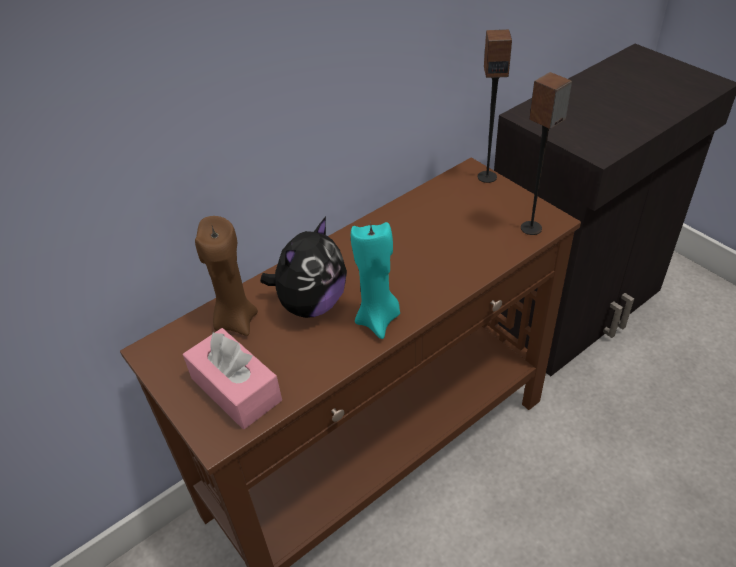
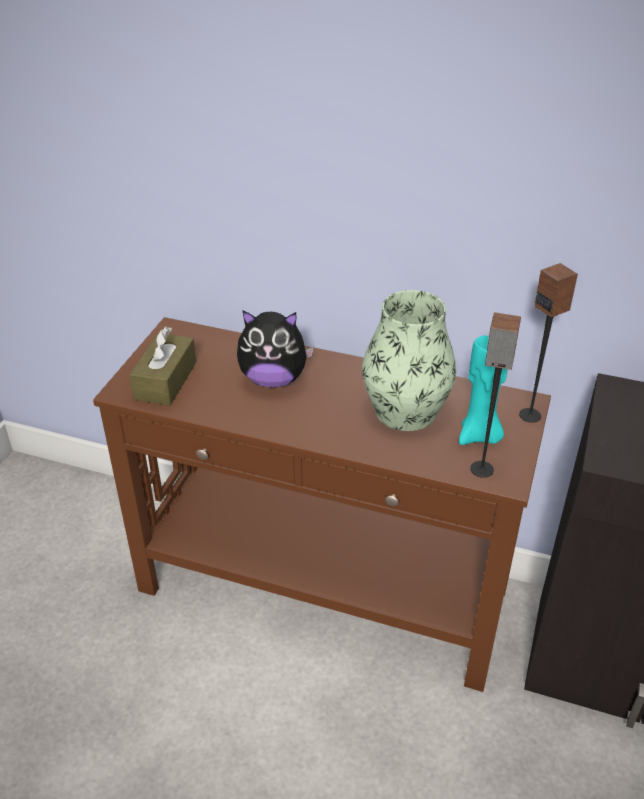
camera: 55 degrees right, 5 degrees down
pink tissue box [183,328,282,429] -> brown tissue box [129,327,196,406]
brown candle [195,216,258,336] -> none
turquoise candle [351,222,400,339] -> turquoise candle moved to [459,335,508,445]
none -> vase [362,290,456,431]

